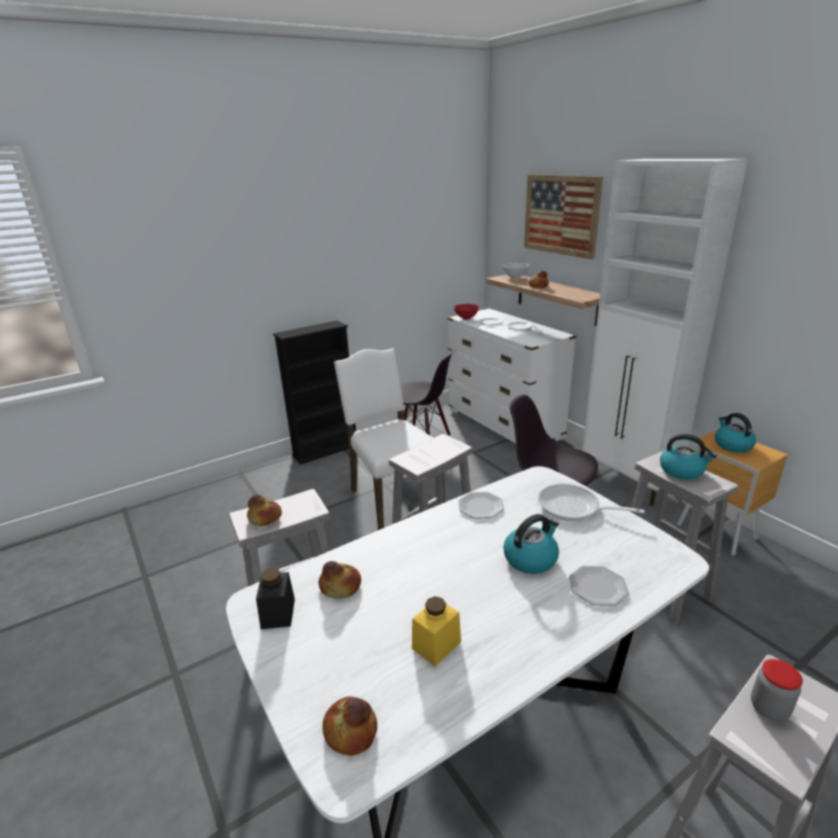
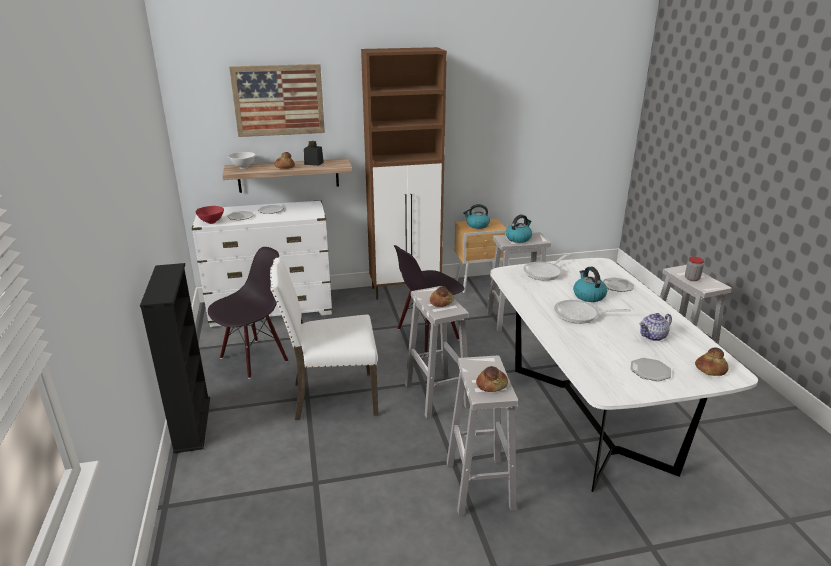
camera: 70 degrees left, 0 degrees up
black jar [256,568,295,629] -> black jar moved to [304,141,324,166]
bread [319,561,361,599] -> bread moved to [430,286,454,307]
yellow jar [412,596,461,666] -> teapot [640,313,672,341]
plate [458,492,504,519] -> plate moved to [630,358,671,381]
white cabinet [582,159,748,506] -> brown cabinet [361,47,447,300]
none -> frying pan [554,300,631,324]

